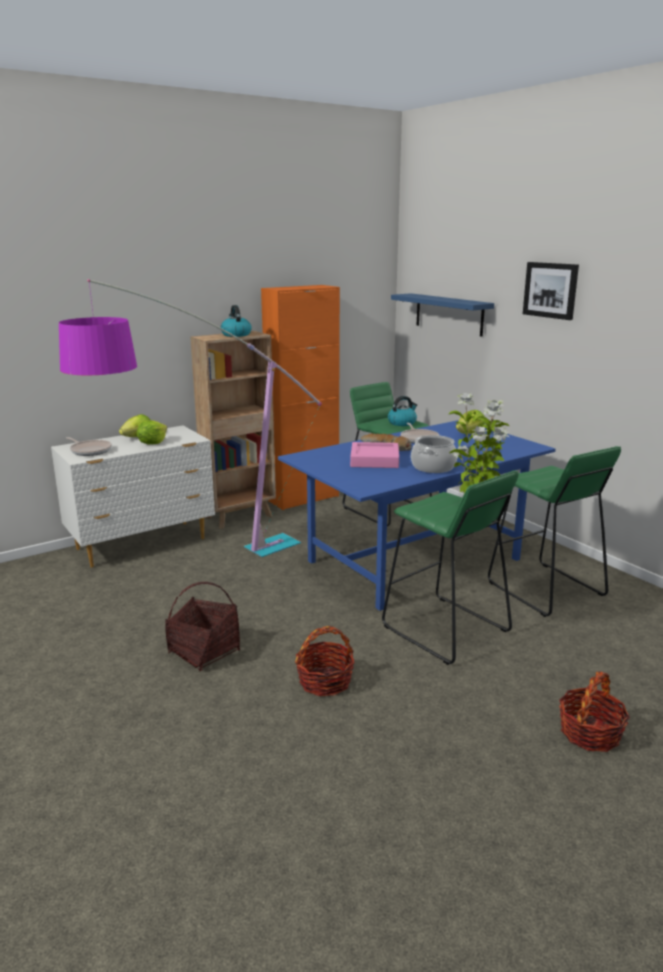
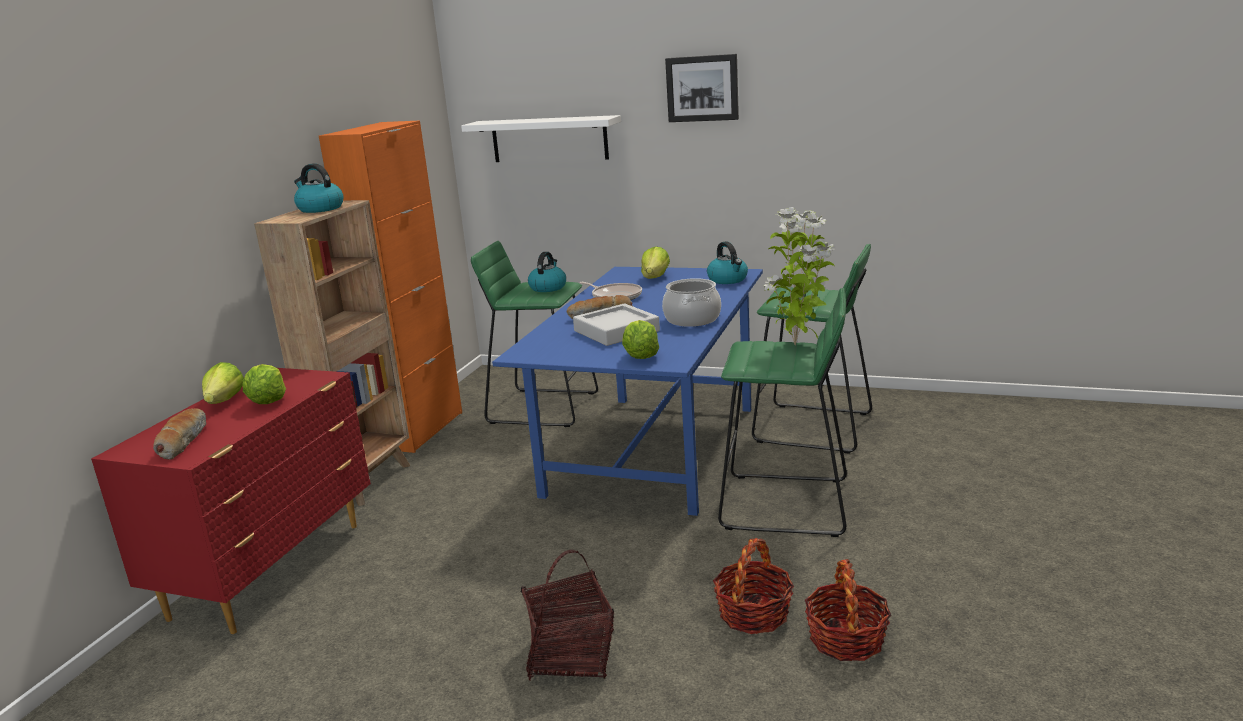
camera: 35 degrees left, 0 degrees up
white dresser [51,426,215,568] -> red dresser [91,368,371,634]
floor lamp [59,279,322,557] -> none
frying pan [66,437,112,456] -> bread [153,408,206,460]
pink tray [350,442,399,468] -> grey tray [573,303,660,346]
blue shelf [391,293,494,337] -> white shelf [461,115,621,162]
basket [559,671,630,752] -> basket moved to [805,559,891,661]
none -> lettuce [622,320,659,359]
none -> kettle [707,241,748,284]

